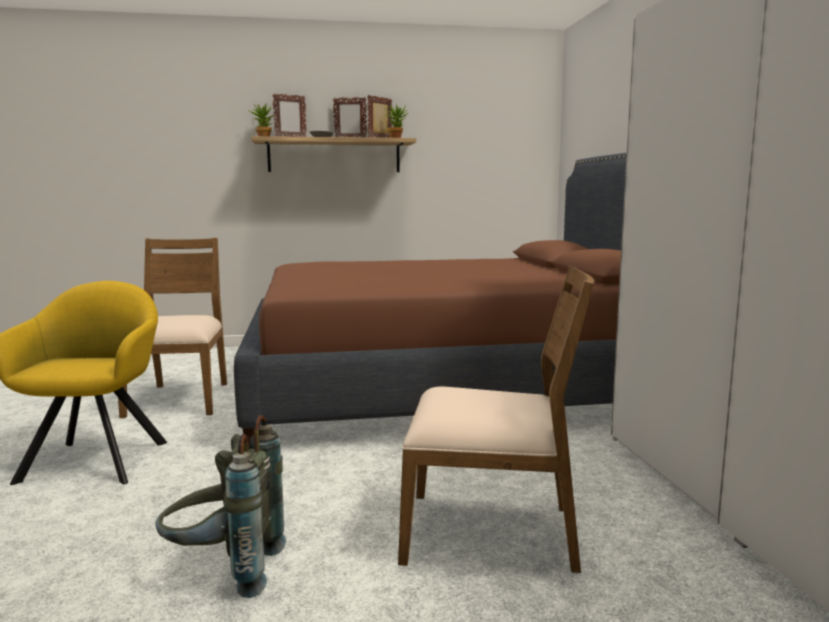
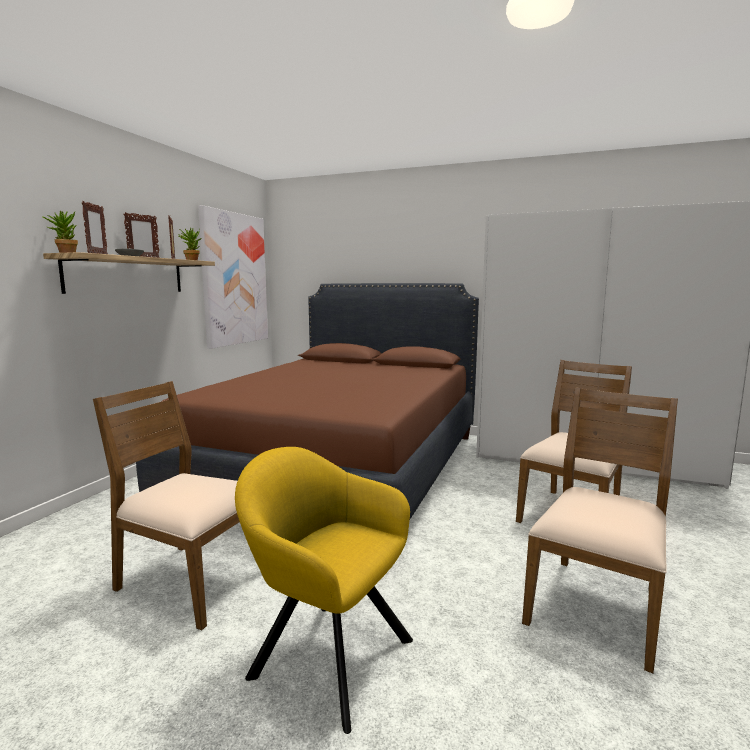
camera: 60 degrees left, 0 degrees up
grey backpack [155,415,286,598] -> brown chair [522,387,678,673]
none -> picture [198,205,268,349]

